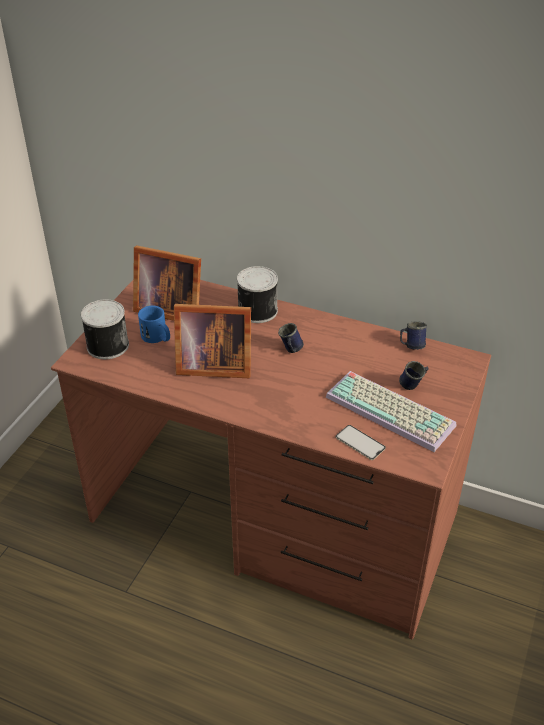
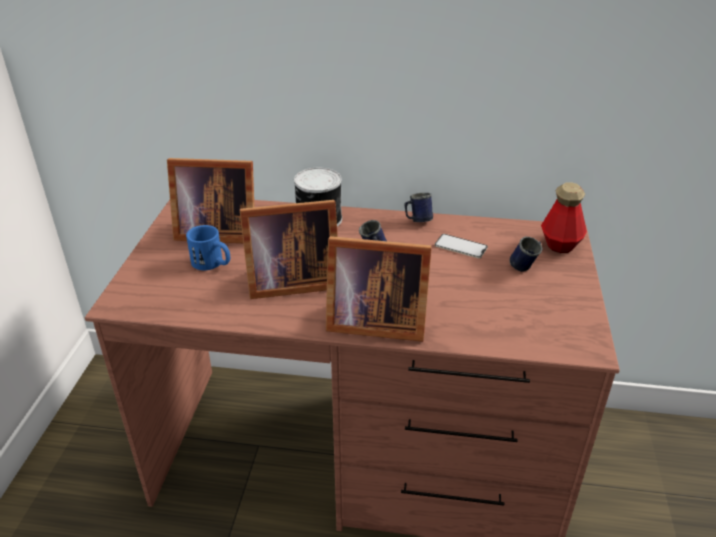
camera: 15 degrees left, 5 degrees down
can [81,299,129,359] -> none
keyboard [326,371,456,452] -> none
phone [336,425,386,460] -> phone moved to [435,234,488,258]
blue mug [400,322,427,350] -> blue mug moved to [404,192,433,222]
none -> picture frame [326,236,432,342]
none -> bottle [541,182,587,253]

